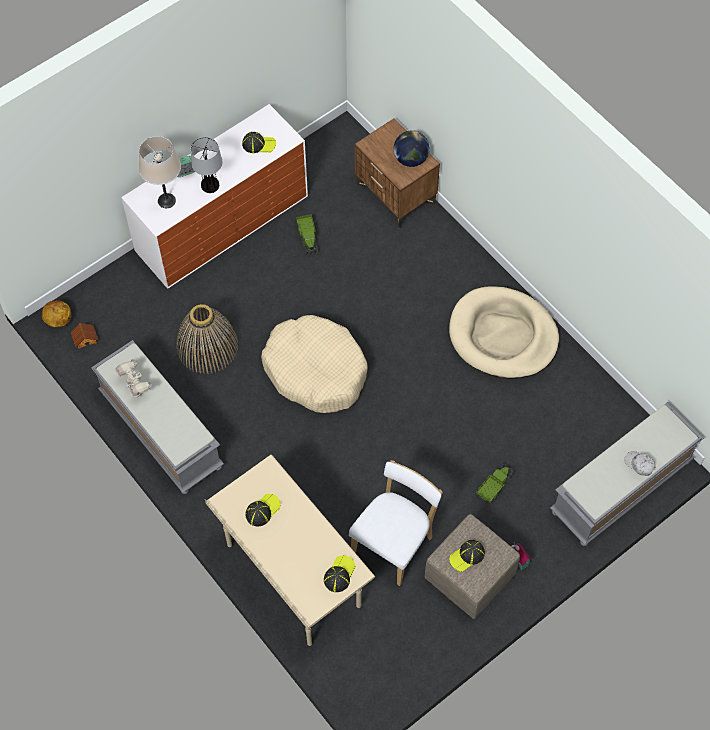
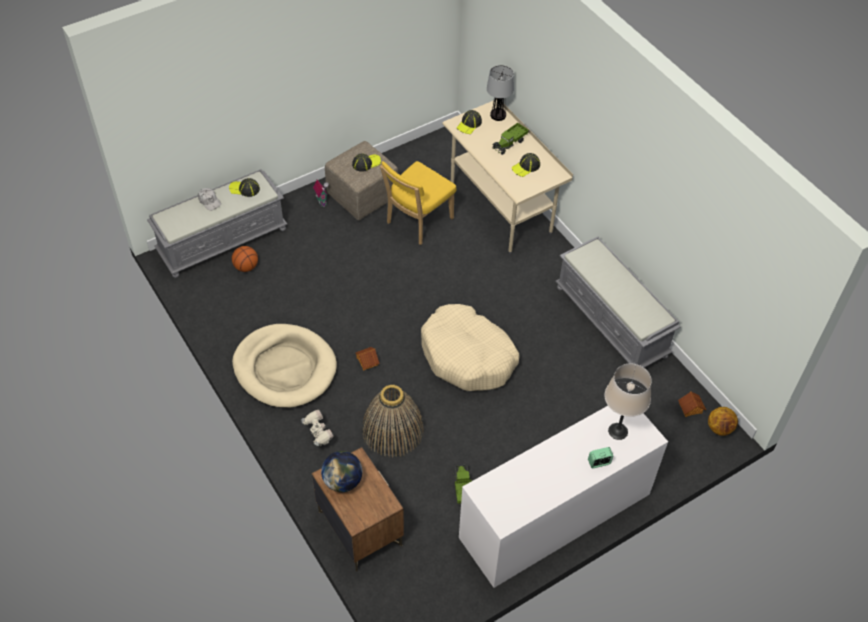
camera: 175 degrees left, 10 degrees down
toy robot [116,359,152,398] -> toy robot moved to [302,410,334,446]
basket [176,304,238,374] -> basket moved to [363,385,424,457]
table lamp [191,137,222,193] -> table lamp moved to [487,65,514,121]
cap [242,132,276,153] -> cap moved to [229,178,260,197]
white chair [349,460,443,586] -> yellow chair [380,161,457,245]
toy truck [476,463,515,503] -> toy truck moved to [492,123,529,155]
none -> basketball [232,246,258,272]
none -> toy house [355,347,380,371]

